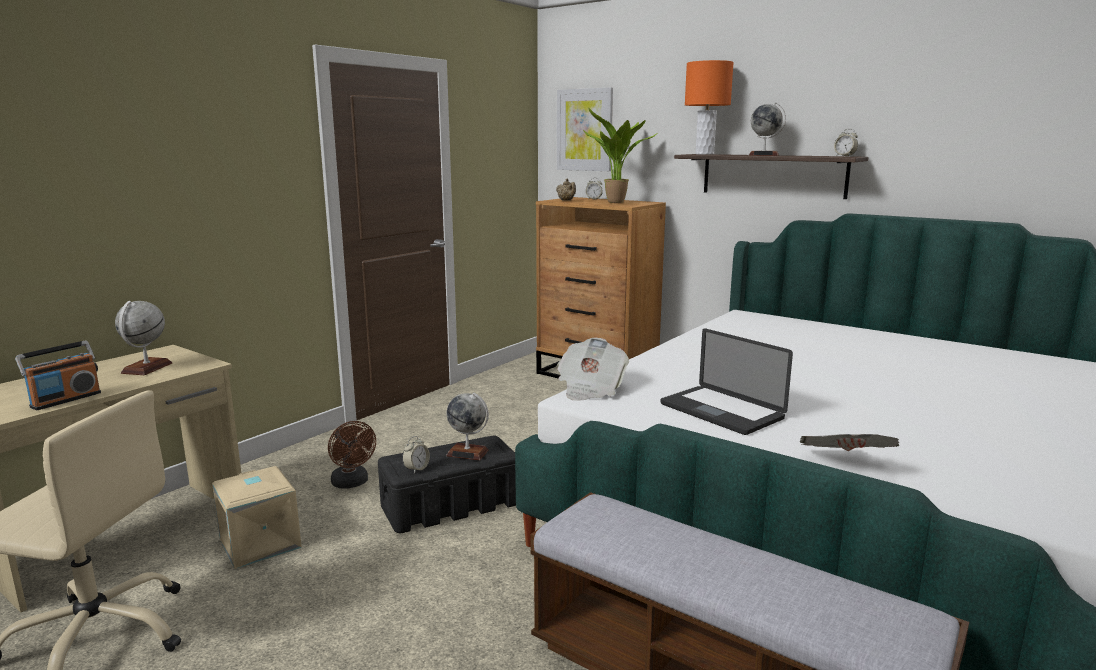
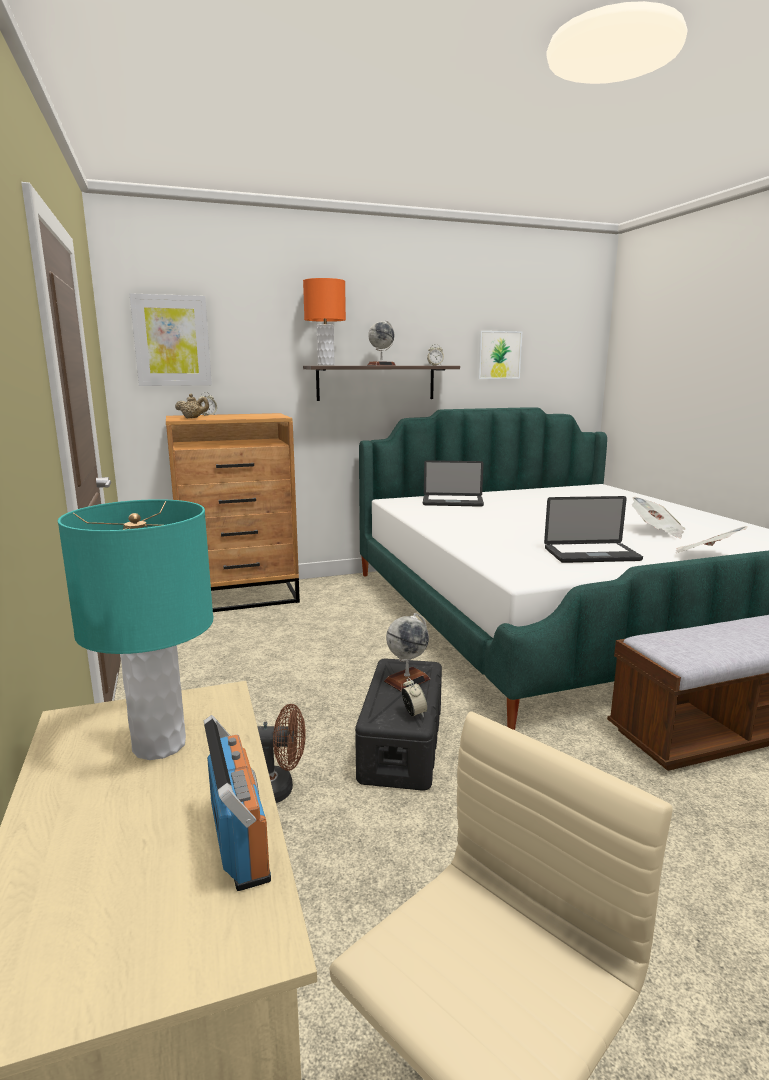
camera: 55 degrees left, 0 degrees up
globe [115,301,172,375] -> turquoise table lamp [58,499,214,760]
beige storage box [212,466,302,569] -> none
newspaper [557,338,629,401] -> newspaper moved to [632,497,685,538]
potted plant [583,108,656,203] -> none
none -> laptop [423,460,484,507]
none -> picture [478,331,522,379]

